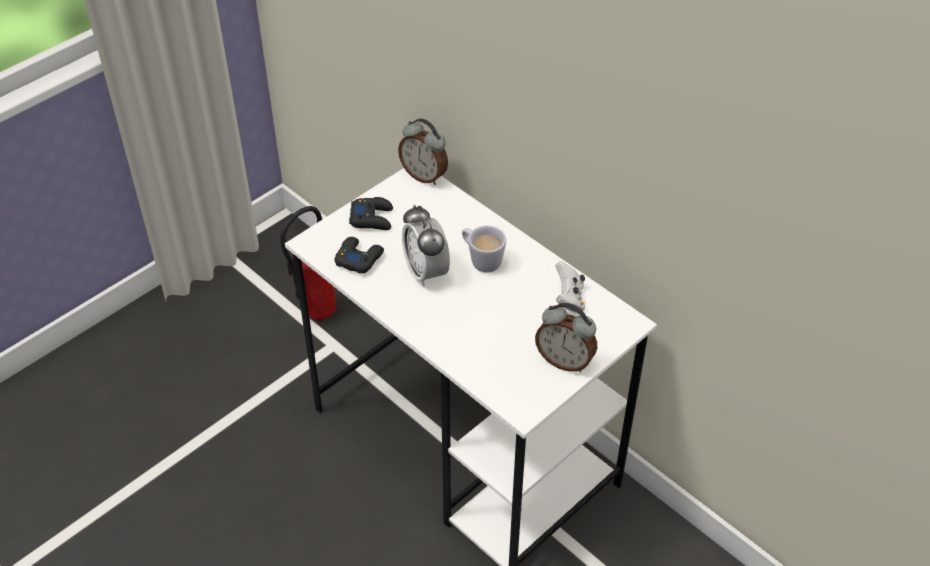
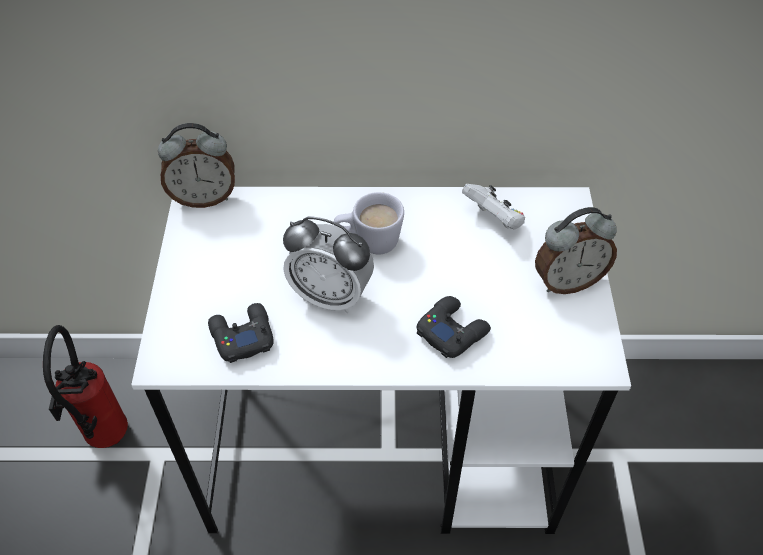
camera: 45 degrees left, 5 degrees up
black game controller [349,197,393,230] -> black game controller moved to [417,296,491,358]

